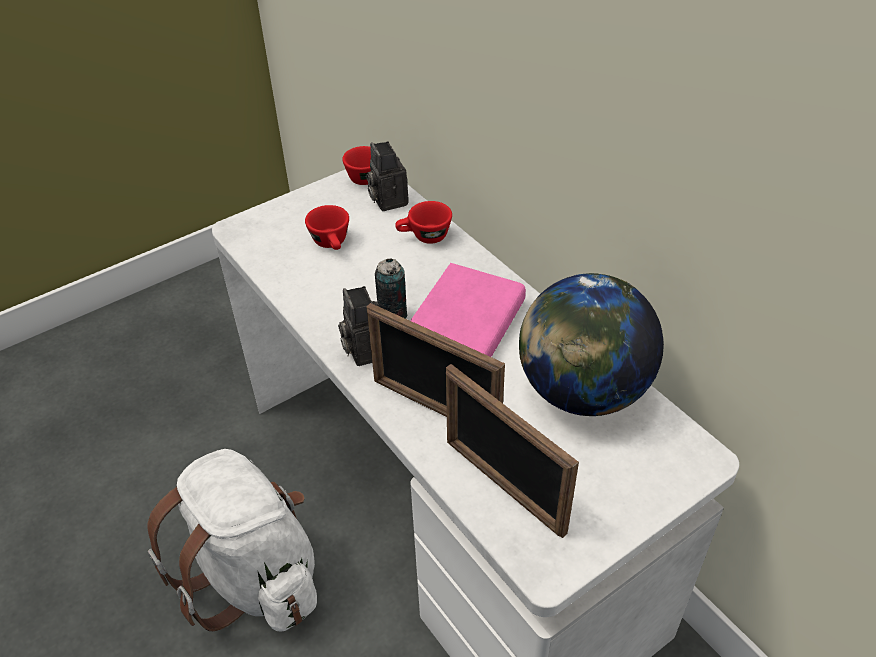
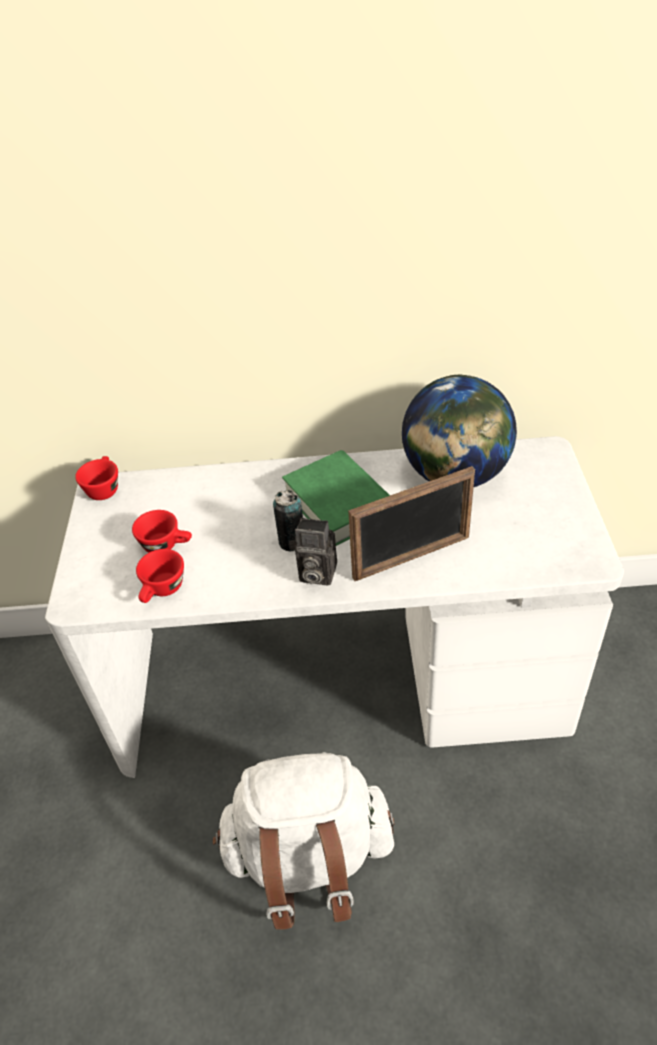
camera: 55 degrees left, 0 degrees up
camera [366,141,409,211] -> none
red cup [395,201,452,244] -> red cup moved to [136,549,184,603]
pink book [410,263,526,357] -> green book [282,450,390,546]
picture frame [446,364,579,538] -> none

